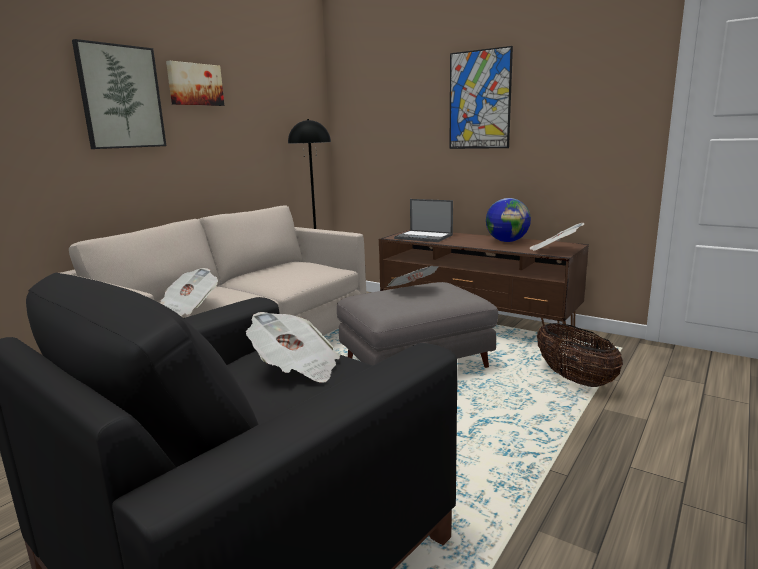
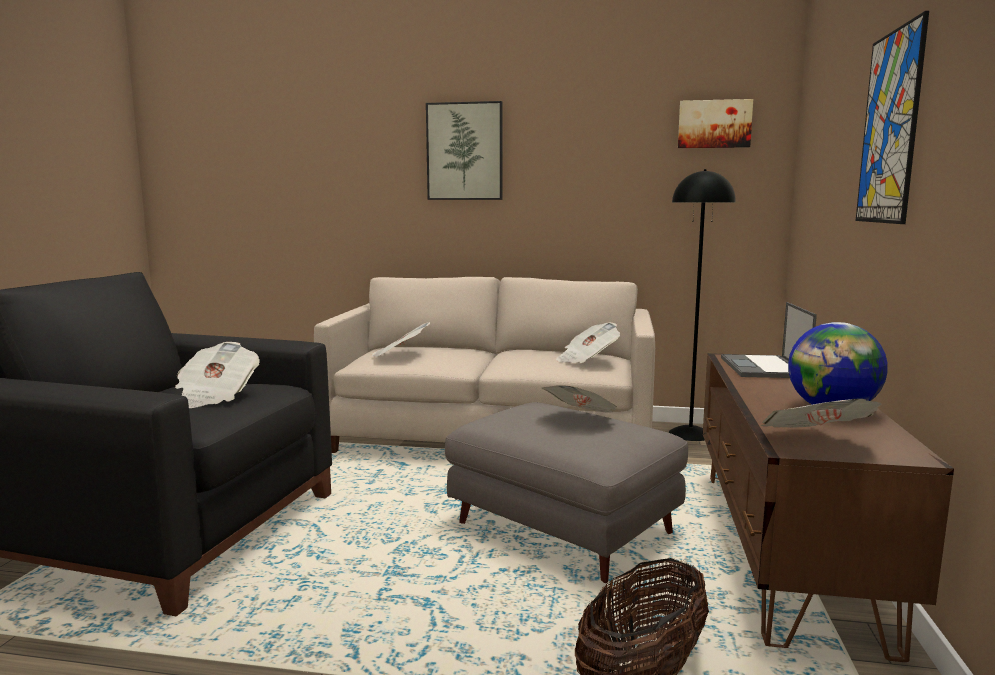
camera: 65 degrees right, 5 degrees down
picture [166,60,224,106] -> picture moved to [678,99,753,148]
none -> newspaper [556,322,620,363]

